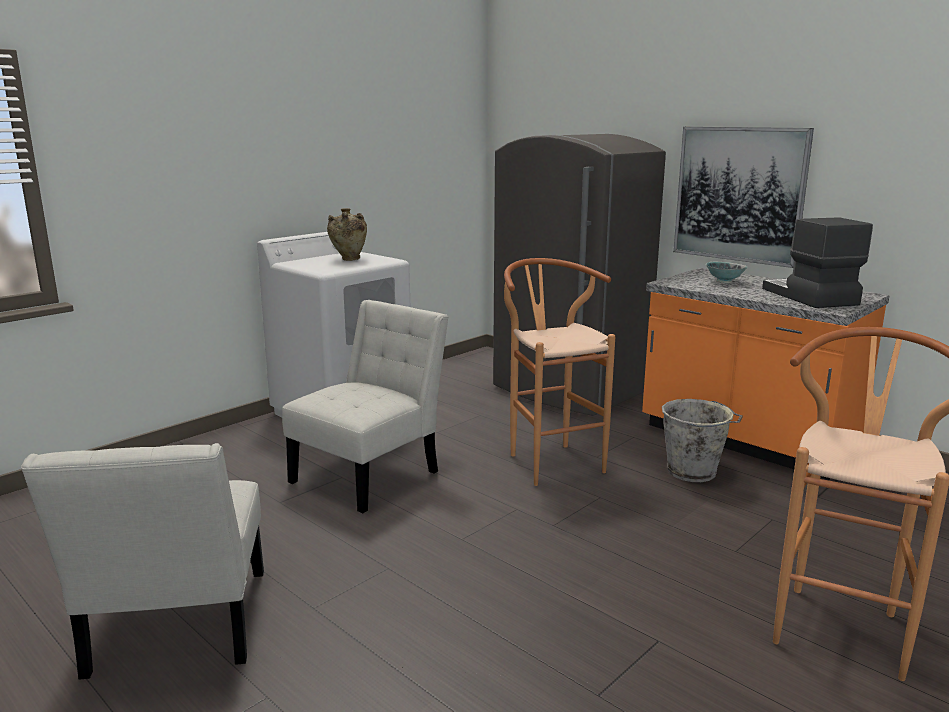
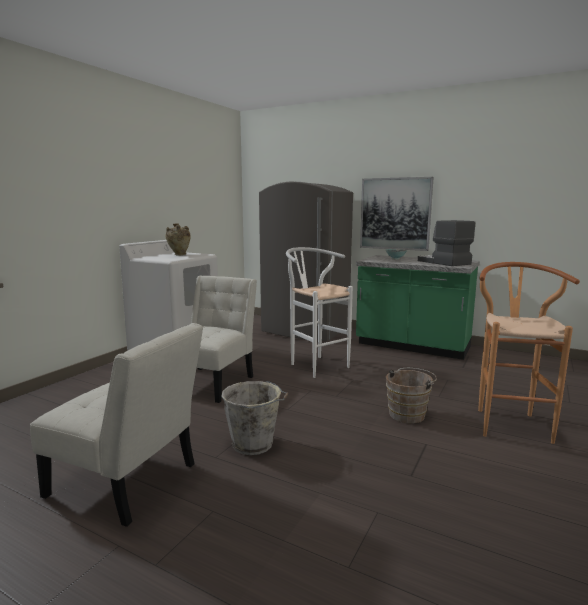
camera: 15 degrees left, 5 degrees down
white chair [21,443,264,680] -> white chair turned 45 degrees counterclockwise [30,323,203,527]
brown stool [504,258,615,486] -> white stool [286,247,353,378]
orange counter [642,268,890,480] -> green counter [356,255,479,360]
grey bucket [662,399,743,482] -> grey bucket moved to [222,381,288,455]
none -> brown bucket [386,368,437,424]

